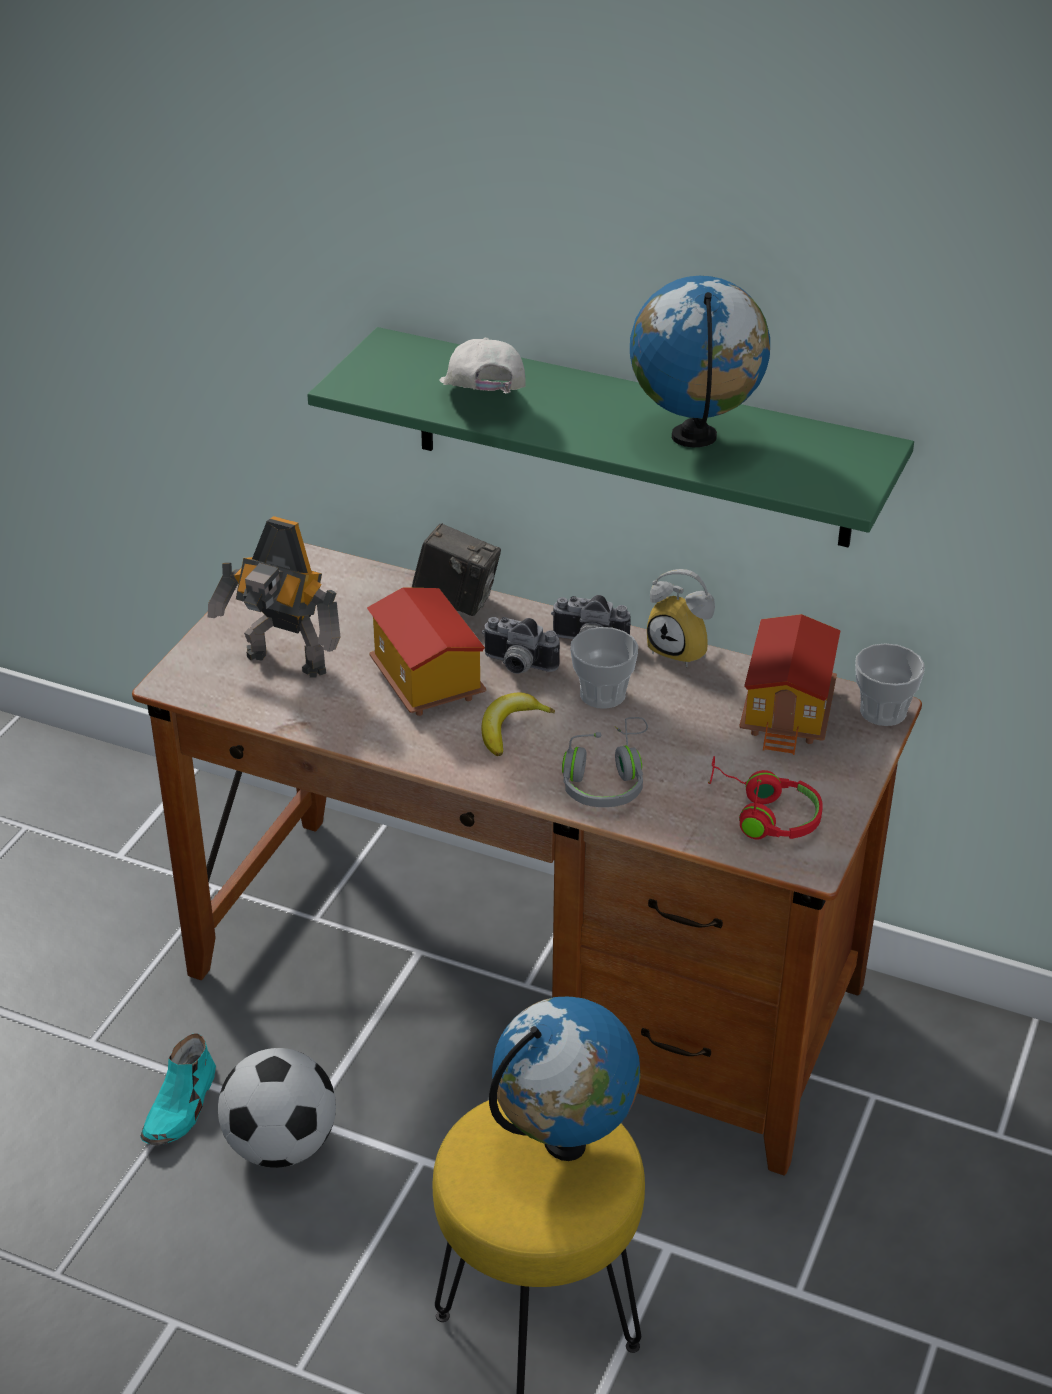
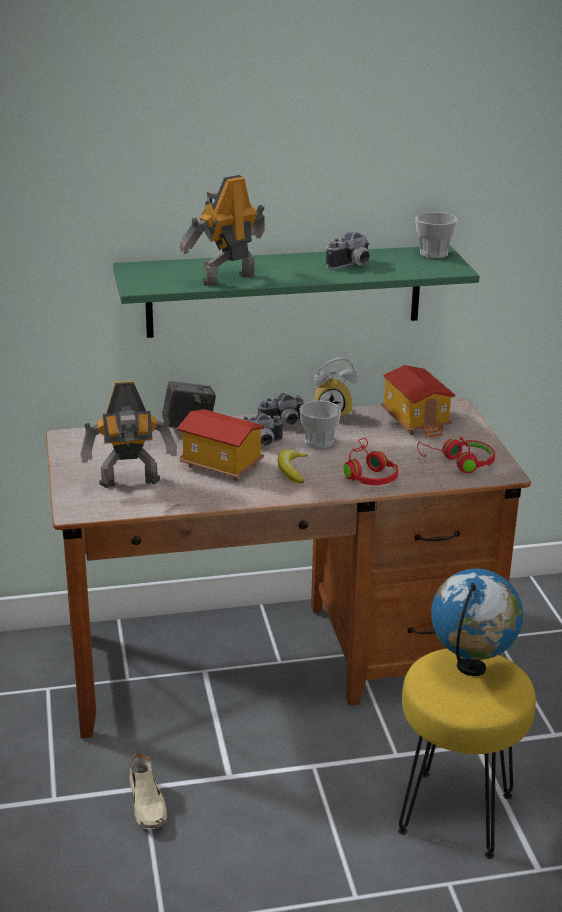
camera: 35 degrees left, 10 degrees down
turquoise shoe [140,1033,216,1145] -> beige shoe [130,753,167,829]
football [218,1048,336,1168] -> none
white cap [439,338,526,393] -> toy robot [180,175,265,286]
grey headphones [562,717,648,807] -> red headphones [344,438,398,485]
globe [630,276,770,447] -> camera [326,232,370,270]
cup [855,643,925,726] -> cup moved to [415,212,458,259]

